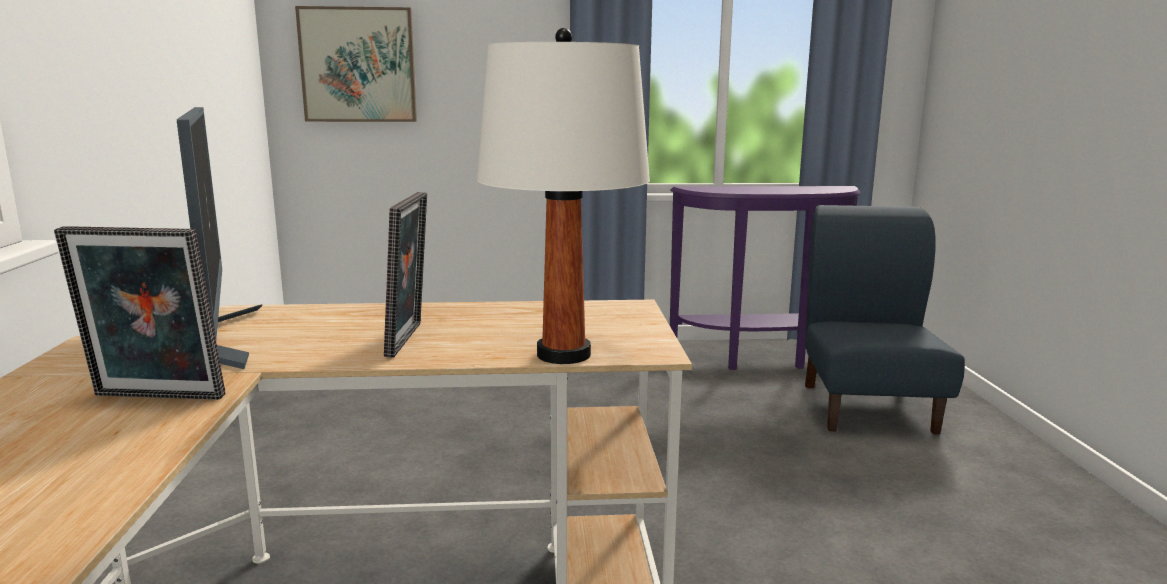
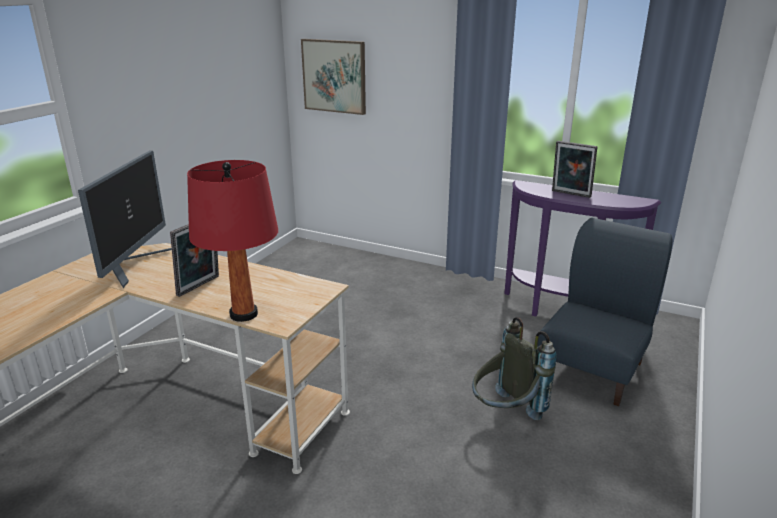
camera: 30 degrees right, 10 degrees up
picture frame [54,226,226,400] -> picture frame moved to [552,141,598,198]
white table lamp [477,28,650,364] -> red table lamp [187,160,278,322]
none -> grey backpack [472,317,557,420]

